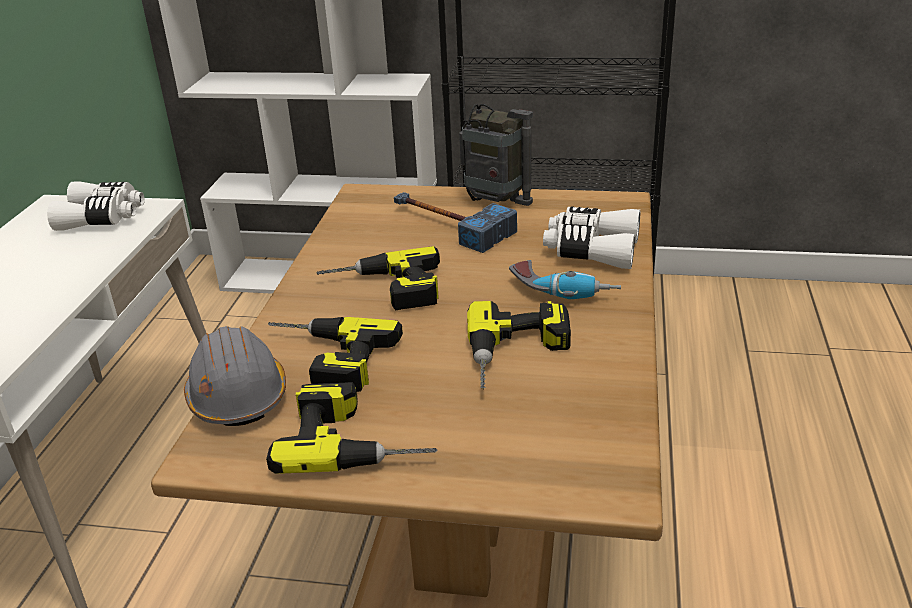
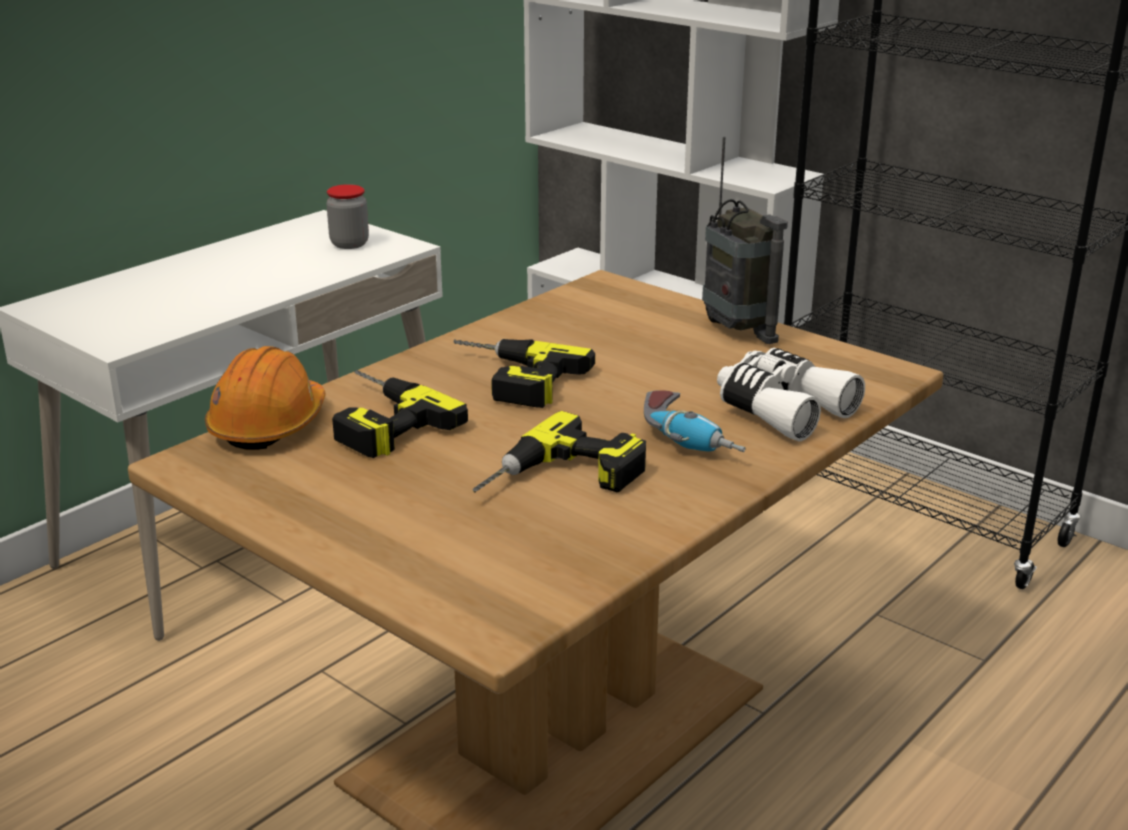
camera: 30 degrees right, 5 degrees down
white binoculars [47,181,145,231] -> jar [326,184,369,249]
grey hard hat [184,326,286,426] -> orange hard hat [205,346,325,450]
power drill [266,382,438,474] -> none
hammer [394,192,517,253] -> none

